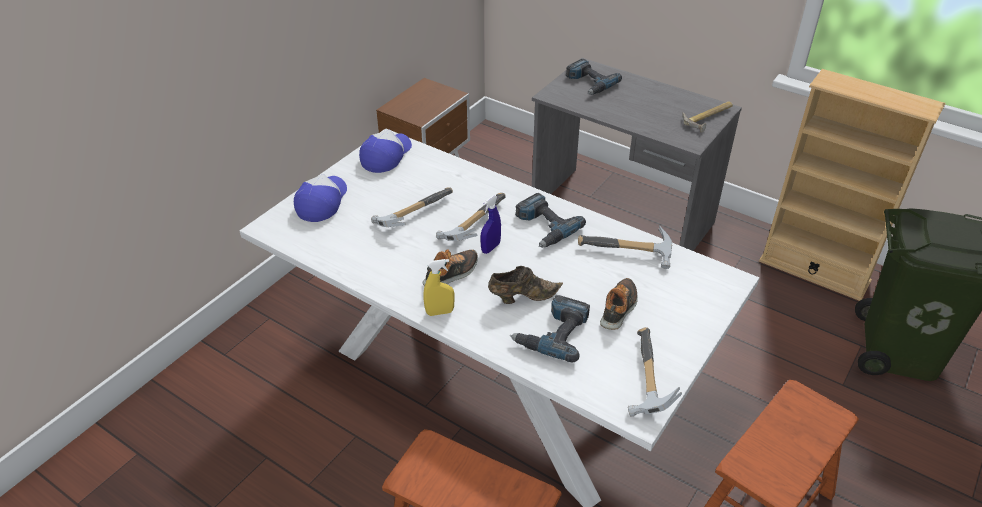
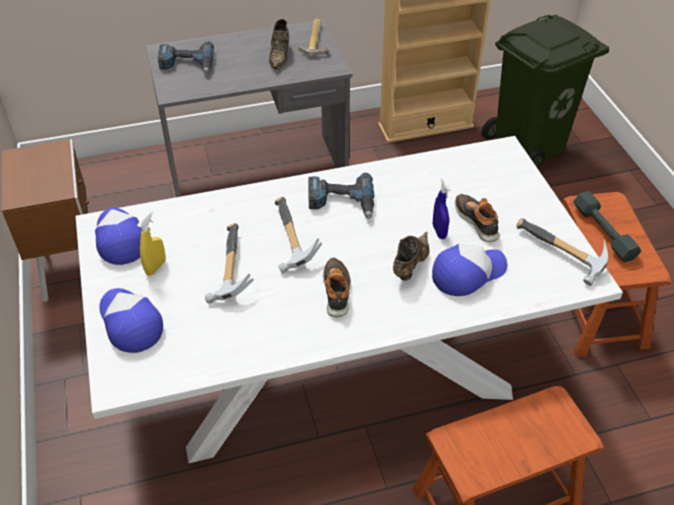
camera: 50 degrees left, 5 degrees up
yellow spray bottle [423,259,455,316] -> yellow spray bottle moved to [137,211,166,276]
blue spray bottle [481,195,501,254] -> blue spray bottle moved to [433,178,450,239]
power drill [510,295,590,362] -> cap [432,244,508,296]
hammer [578,225,672,269] -> none
none -> brown shoe [269,19,290,69]
none -> grey dumbbell [573,191,641,262]

